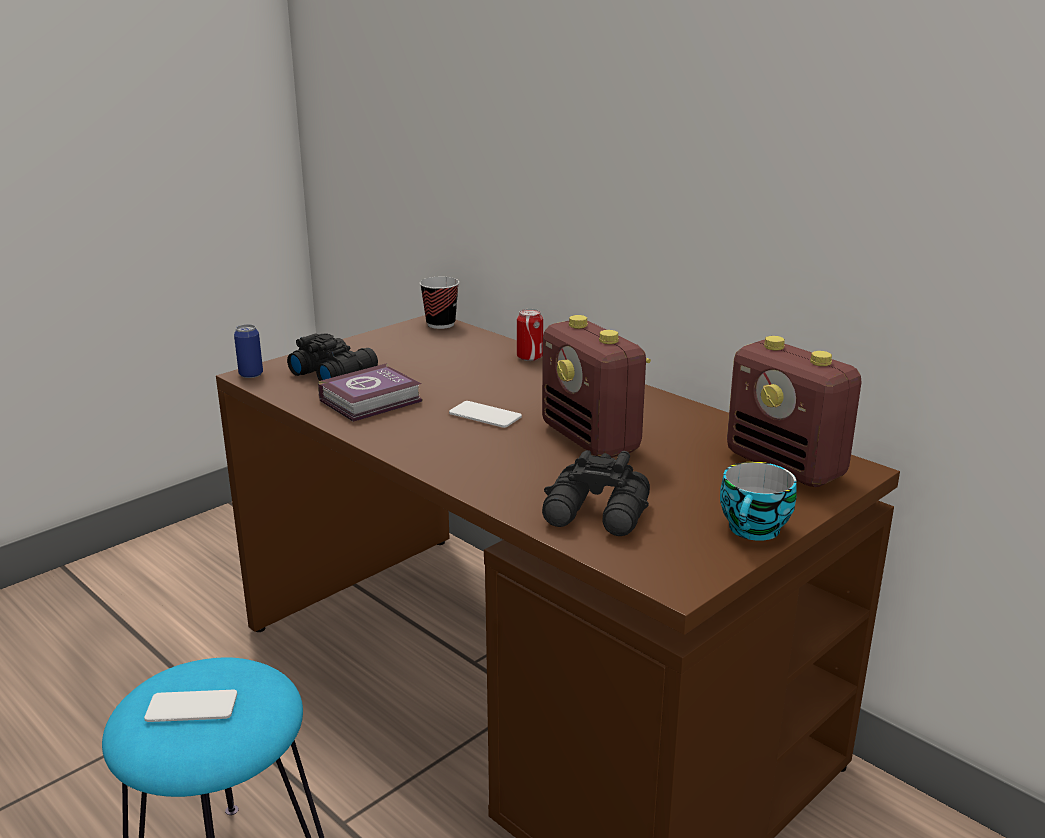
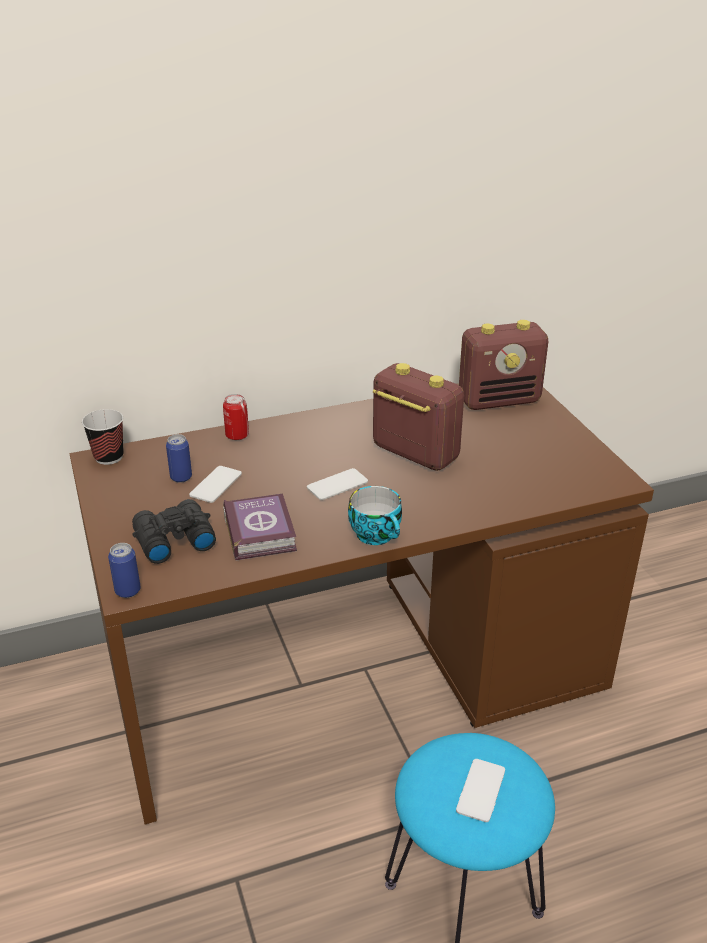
camera: 65 degrees left, 10 degrees up
radio [542,315,651,458] -> radio turned 135 degrees counterclockwise [373,363,464,471]
black binoculars [542,450,650,536] -> none
cup [720,462,797,541] -> cup moved to [348,486,402,545]
none -> can [166,434,192,483]
none -> phone [189,466,242,503]

